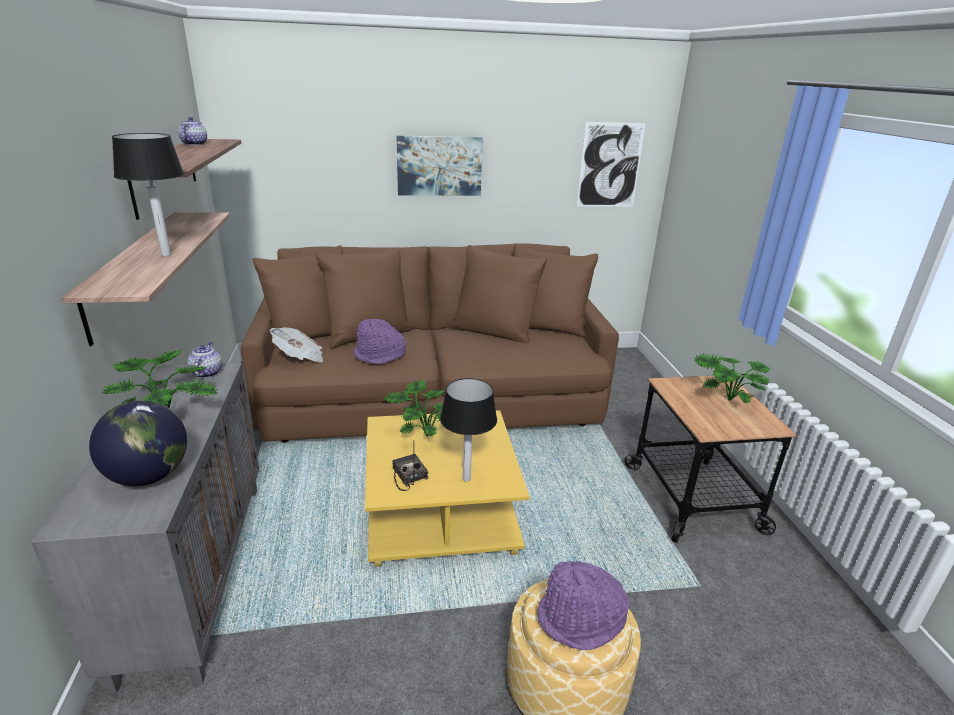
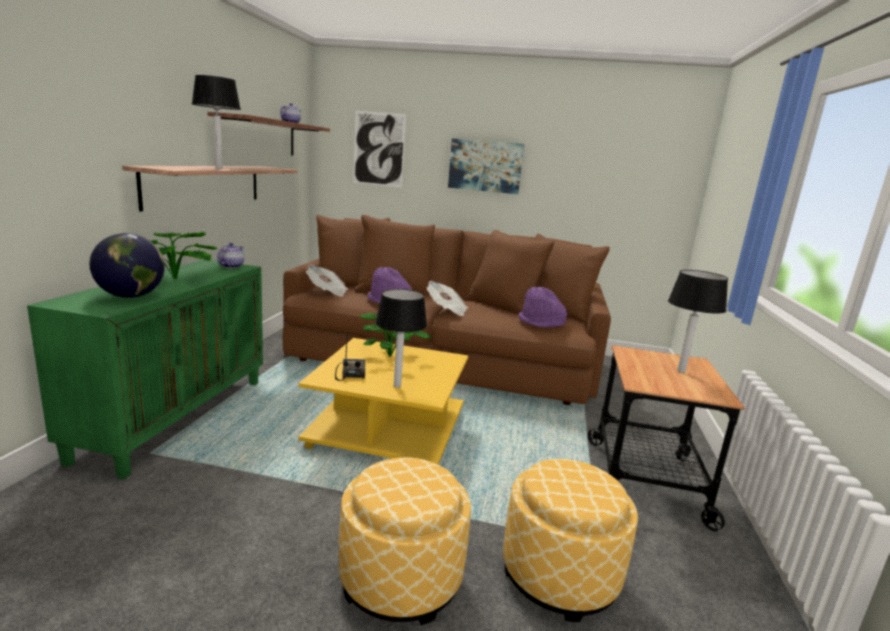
camera: 20 degrees right, 10 degrees down
grey cabinet [31,363,259,695] -> green cabinet [27,260,263,480]
purple hat [537,560,629,650] -> purple hat moved to [518,287,567,328]
picture [577,122,646,207] -> picture moved to [353,111,406,187]
potted plant [694,353,770,404] -> table lamp [668,270,728,373]
none -> newspaper [427,281,468,316]
none -> ottoman [503,459,638,622]

